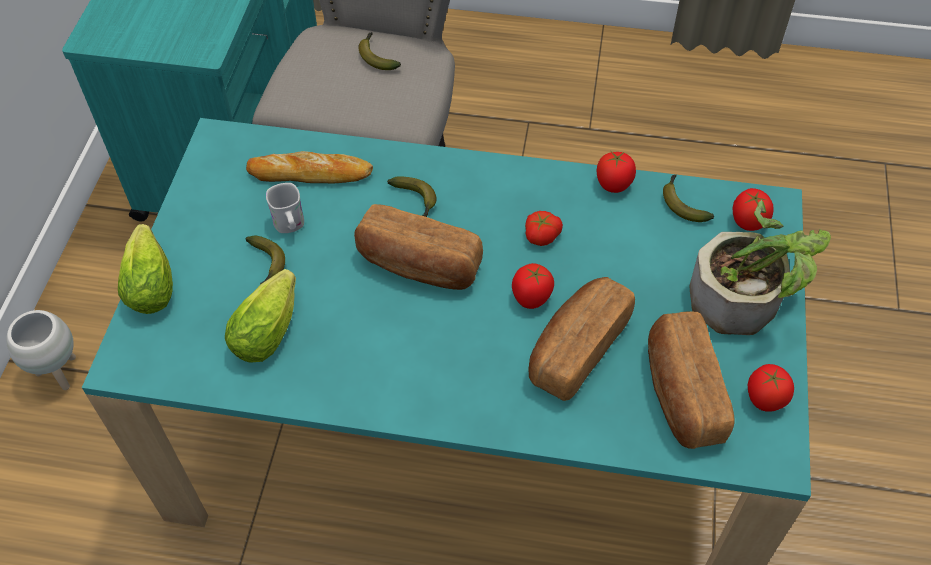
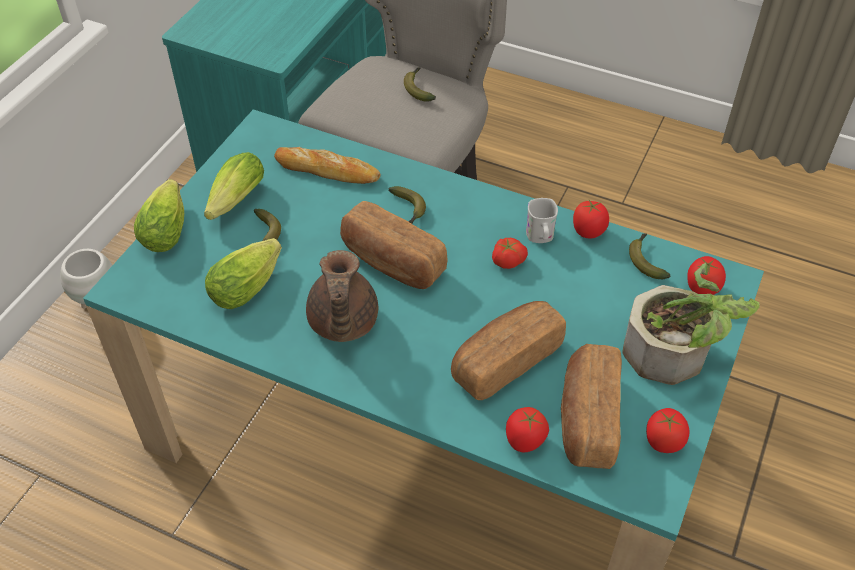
camera: 15 degrees right, 5 degrees down
white mug [266,183,304,233] -> white mug moved to [526,198,558,243]
tomato [512,263,554,309] -> tomato moved to [506,407,549,452]
none -> lettuce [204,152,264,220]
none -> brown teapot [306,250,378,342]

